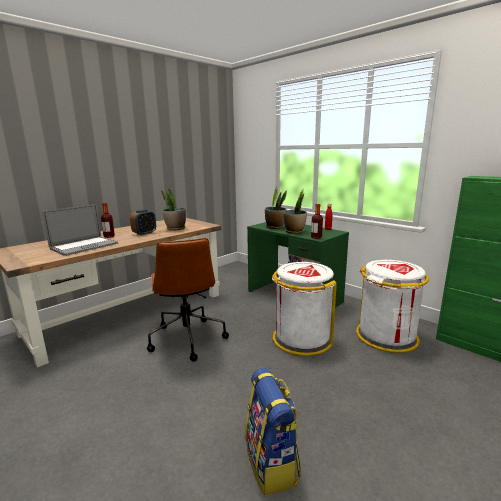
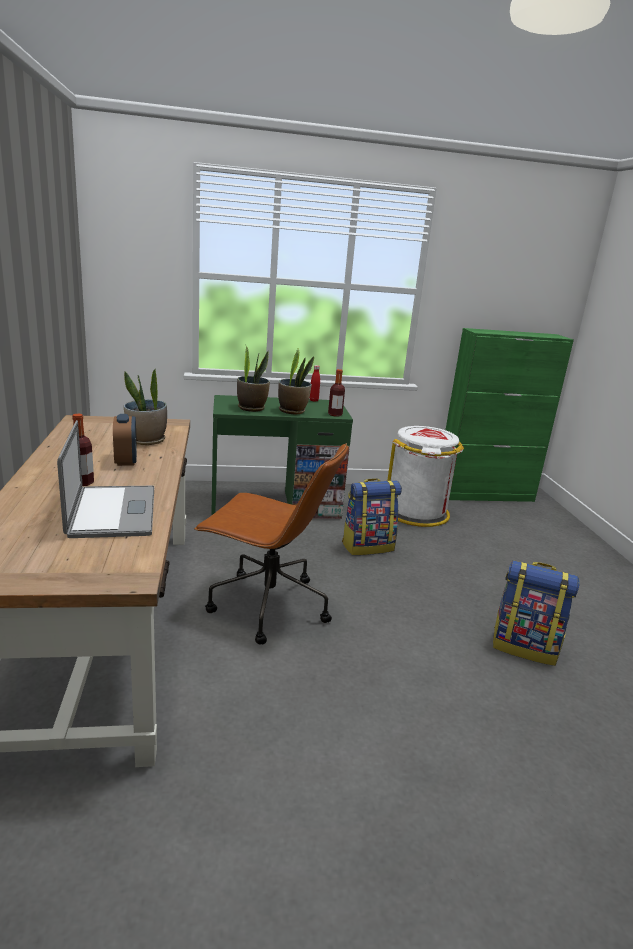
camera: 55 degrees left, 5 degrees up
white trash can [272,262,337,356] -> backpack [342,478,402,555]

